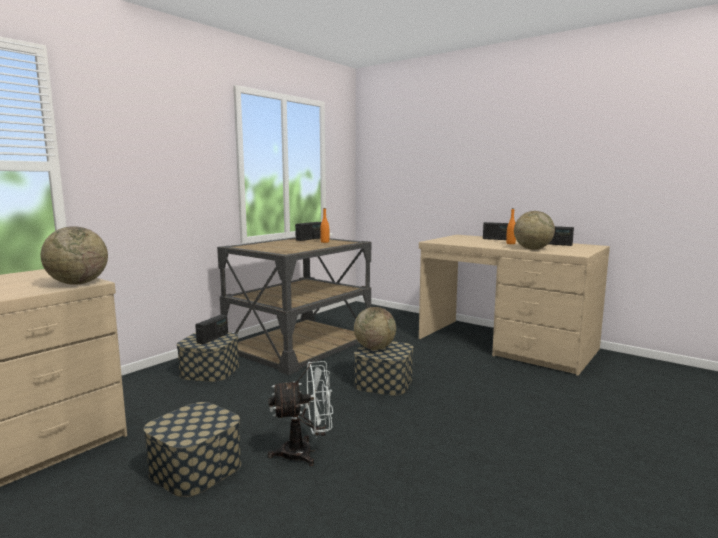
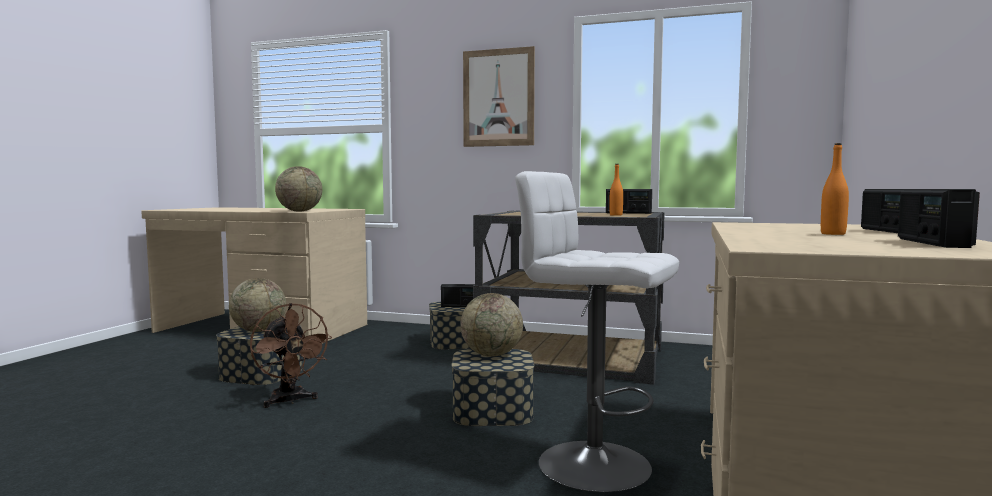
camera: 70 degrees right, 5 degrees down
white fan [268,361,333,466] -> brown fan [250,303,332,408]
globe [514,211,555,250] -> globe moved to [229,278,286,332]
none -> picture [463,46,535,147]
none -> white stool [515,171,679,492]

